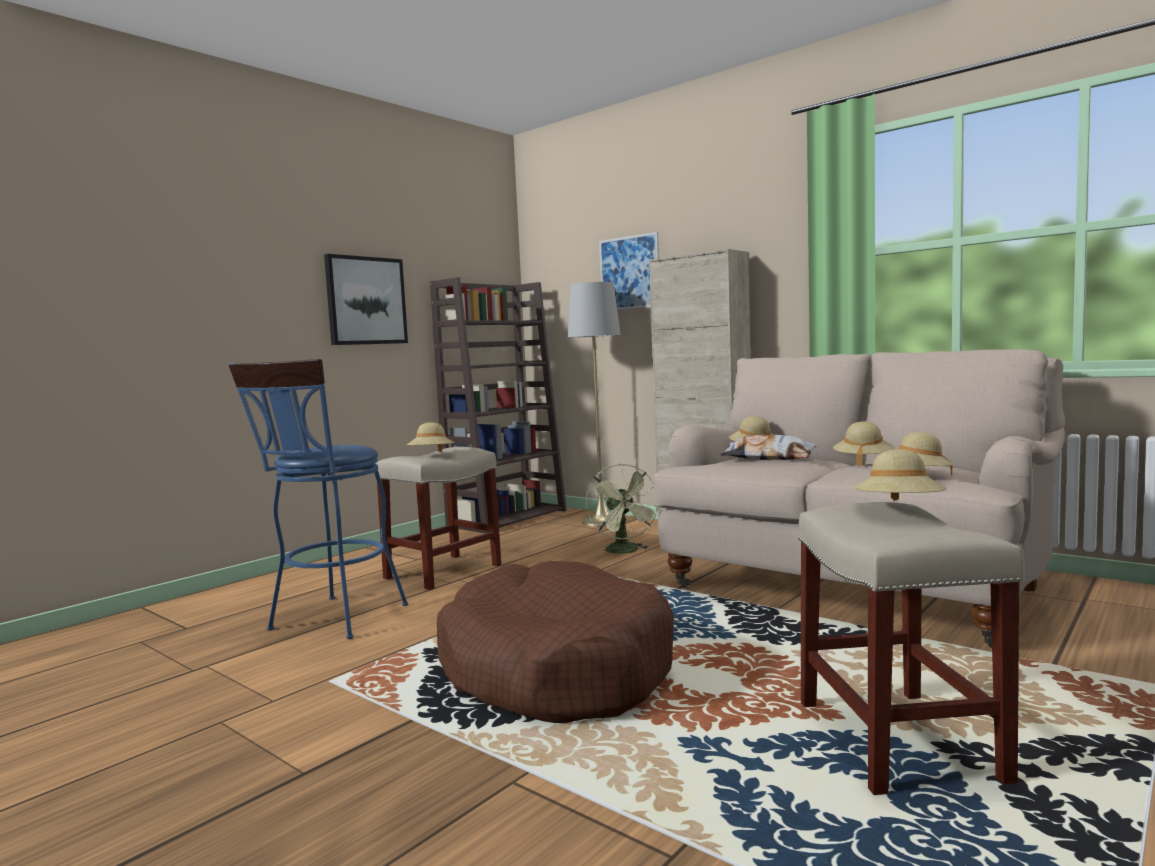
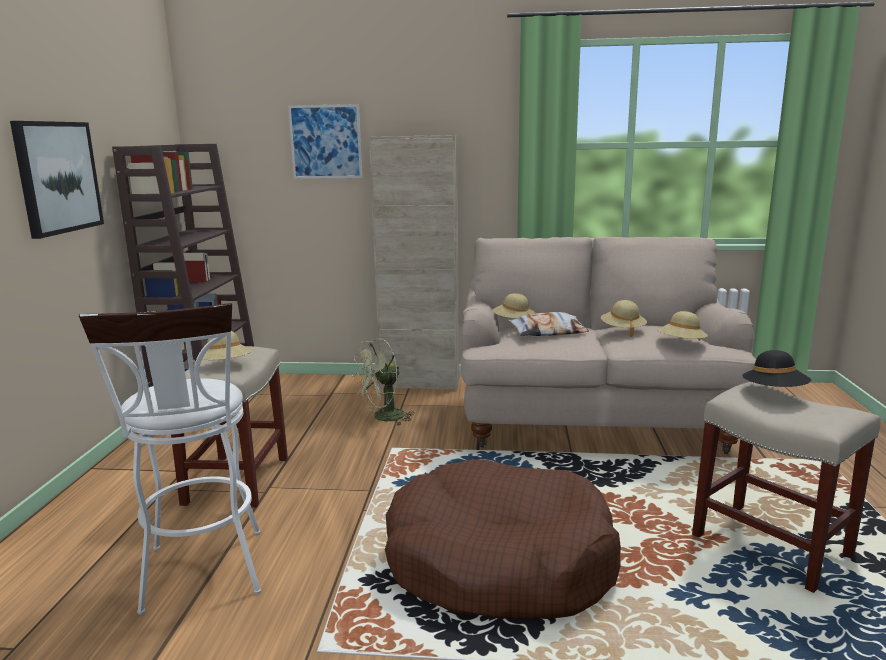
camera: 35 degrees left, 10 degrees up
blue stool [228,359,408,639] -> white stool [79,303,261,615]
grey floor lamp [568,282,621,527] -> none
green fan [586,464,661,556] -> green fan turned 105 degrees clockwise [352,338,415,426]
beige hat [854,449,947,501] -> black hat [742,350,811,387]

